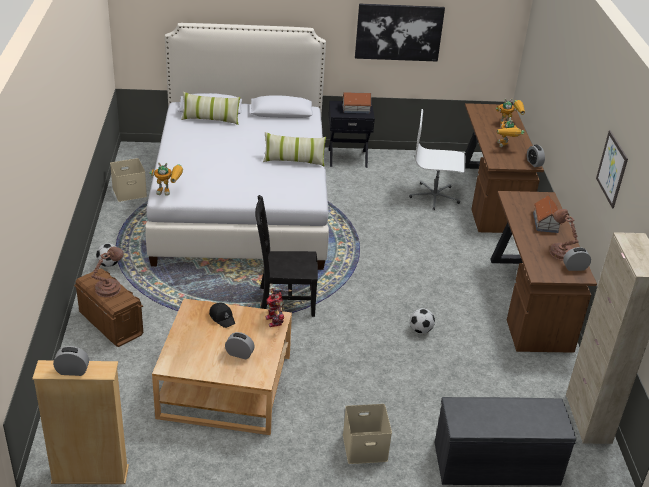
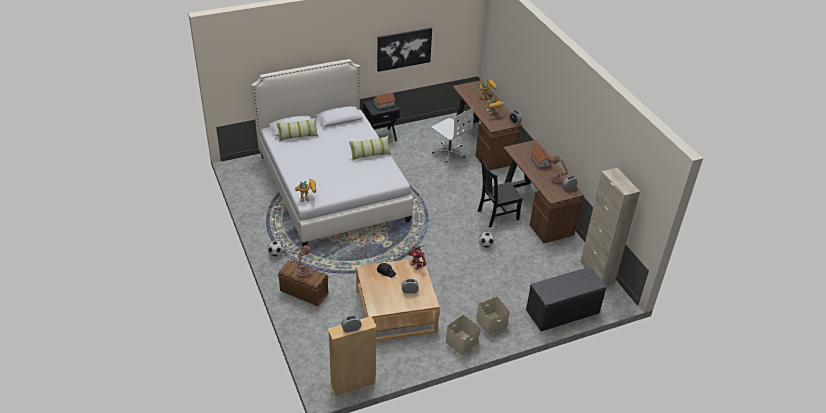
camera: 20 degrees left, 5 degrees up
beige storage box [110,158,147,202] -> beige storage box moved to [445,315,480,356]
black chair [255,195,318,317] -> black chair moved to [478,157,523,227]
white office chair [409,109,465,210] -> white office chair turned 120 degrees counterclockwise [431,108,474,162]
picture [596,130,628,209] -> none

